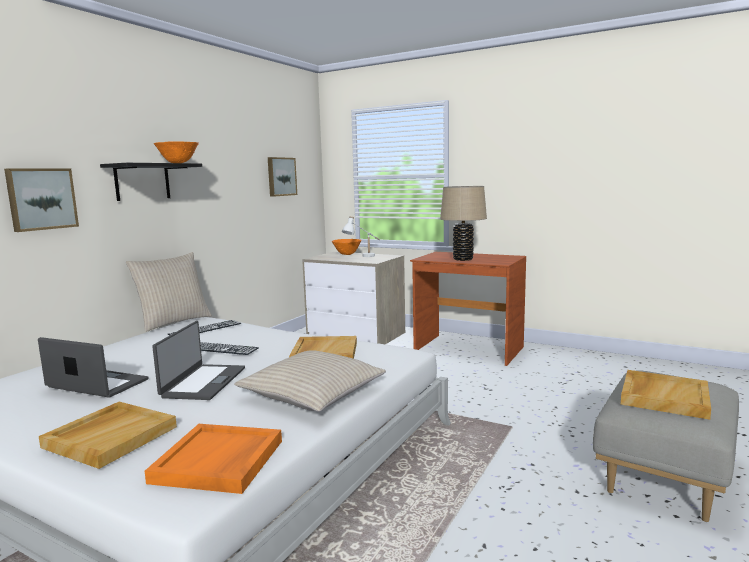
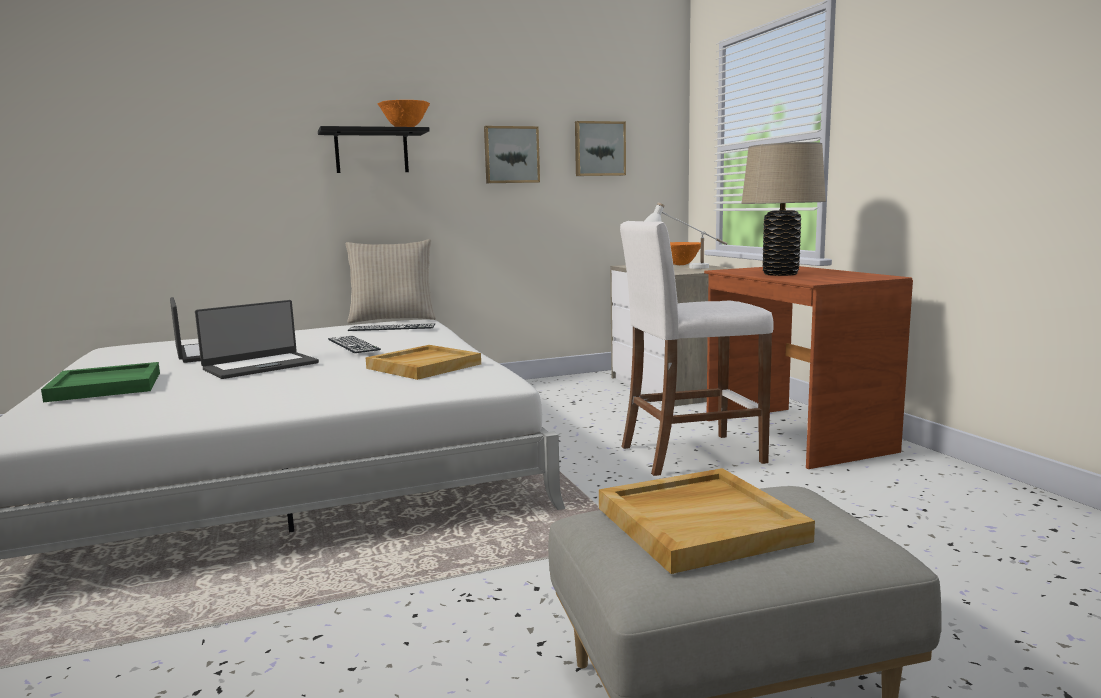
camera: 40 degrees right, 0 degrees up
picture [4,168,79,232] -> picture moved to [484,126,540,183]
beige tray [39,402,177,469] -> green tray [41,362,160,402]
orange tray [145,424,282,494] -> none
beige pillow [234,350,386,412] -> none
none -> white stool [620,221,773,476]

